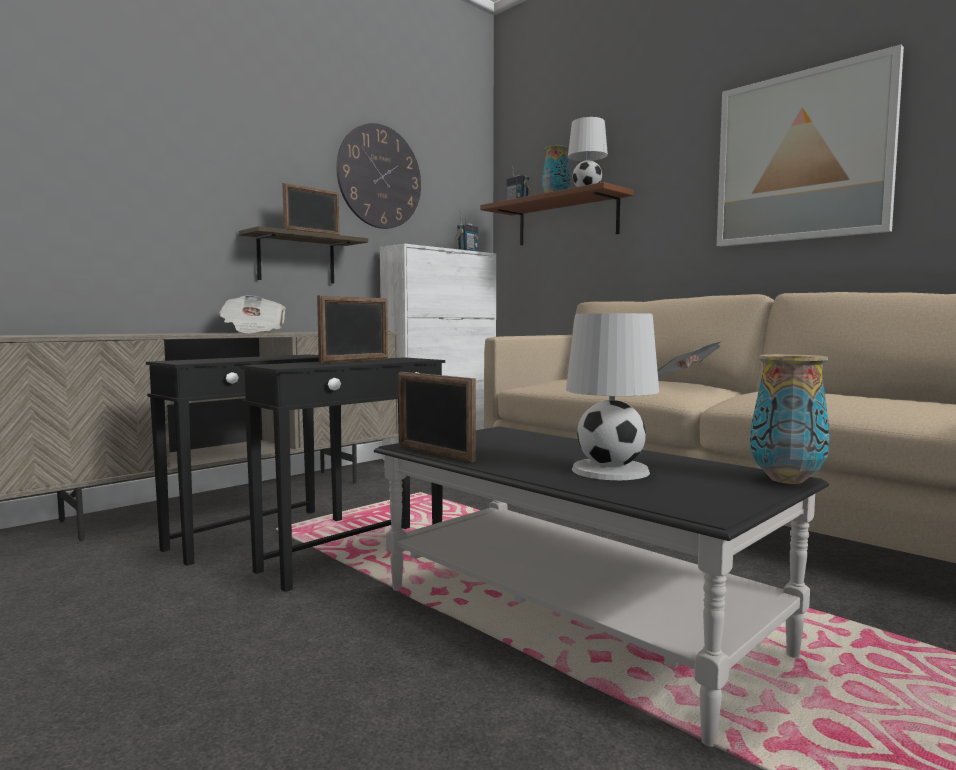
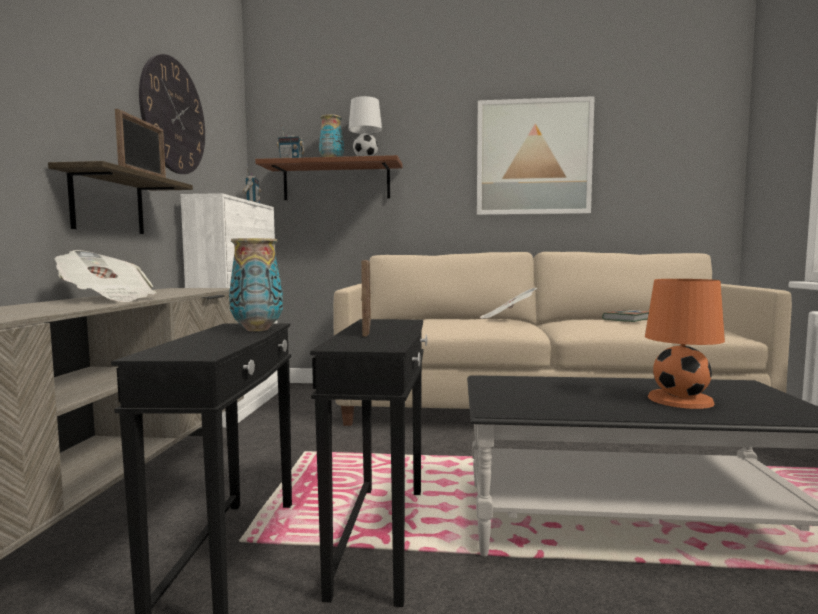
camera: 40 degrees left, 0 degrees up
picture frame [399,372,476,463] -> none
white table lamp [566,313,659,480] -> orange table lamp [645,279,725,409]
vase [750,354,830,484] -> vase moved to [229,238,283,331]
none -> book [602,310,649,322]

